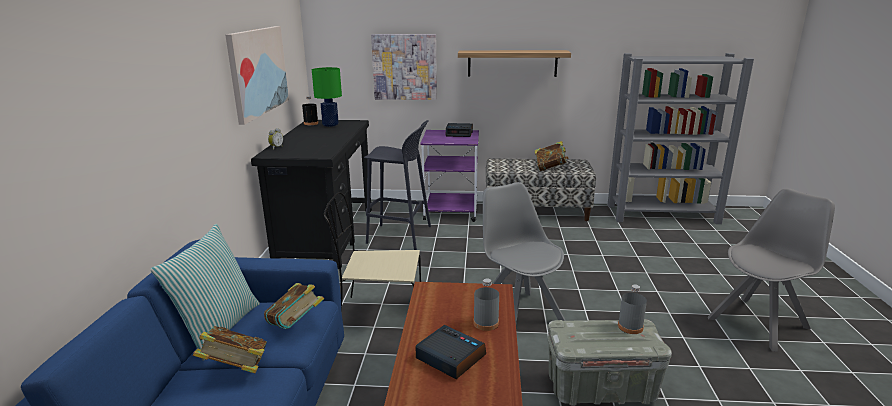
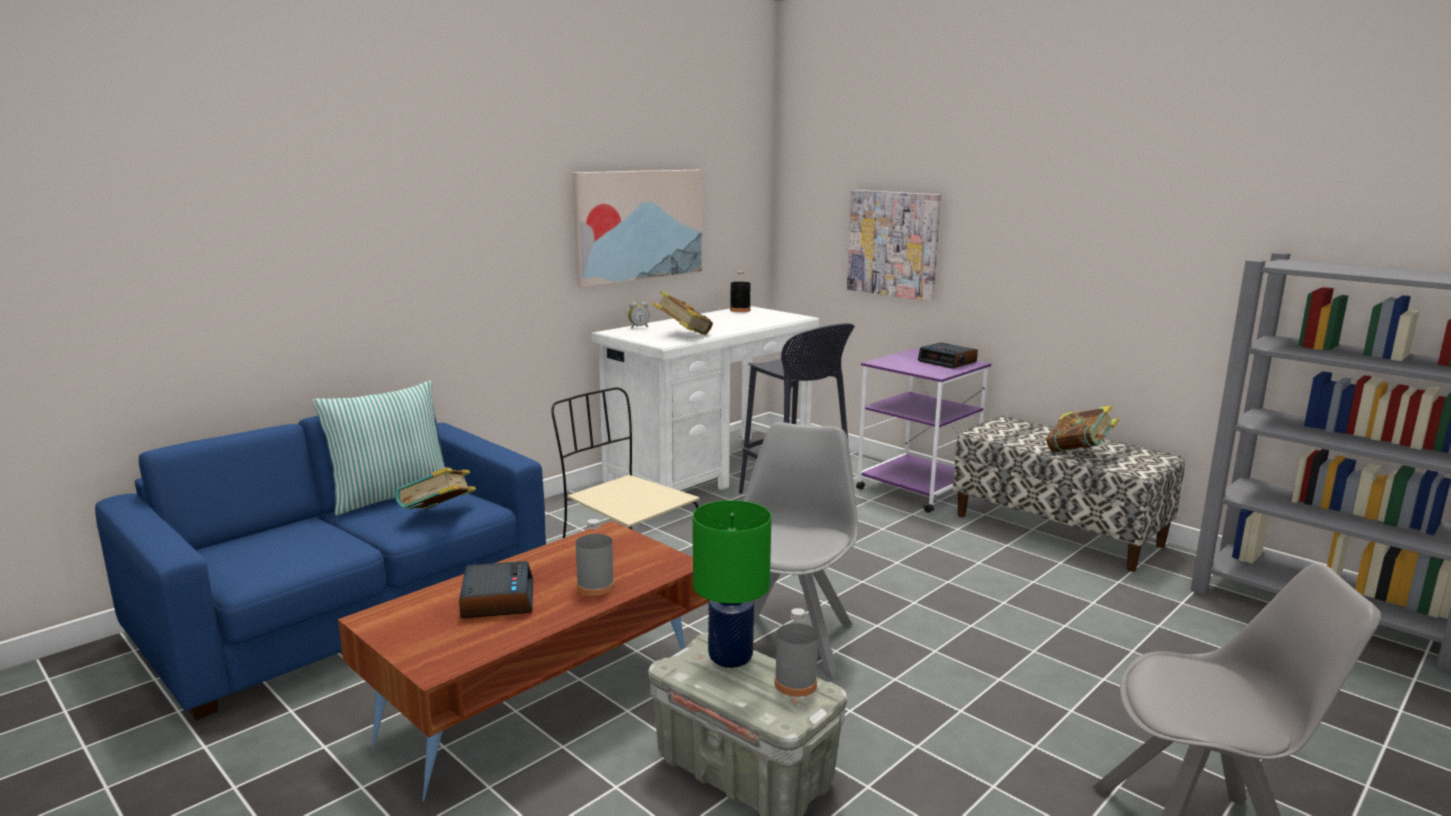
camera: 40 degrees right, 5 degrees down
book [193,326,267,373] -> book moved to [653,290,713,335]
black desk [251,120,372,269] -> white desk [591,306,819,491]
green table lamp [312,67,342,127] -> green table lamp moved to [693,500,771,668]
shelf [458,50,571,77] -> none

